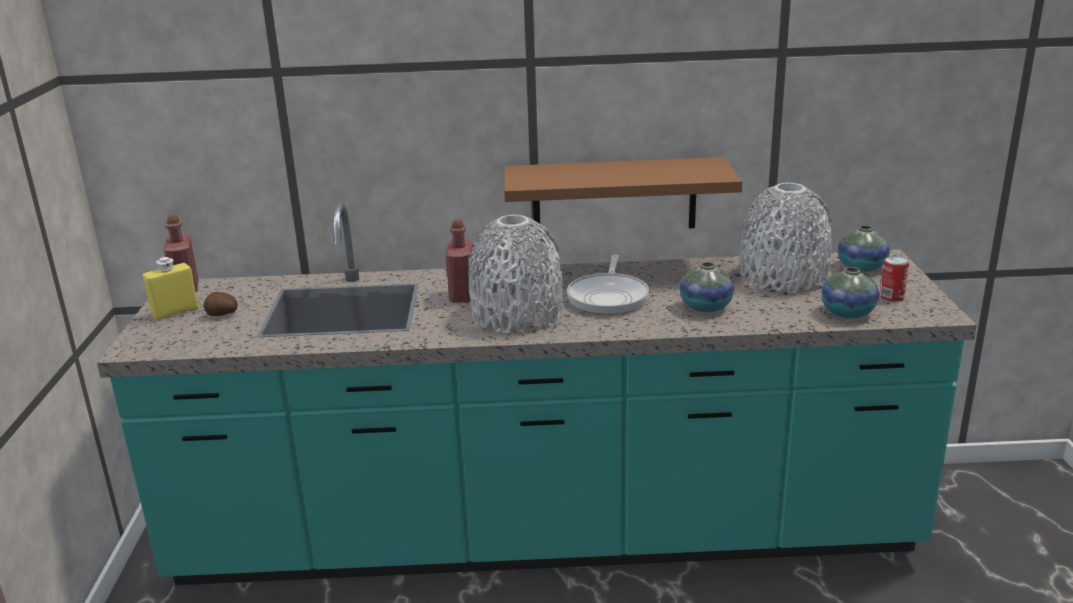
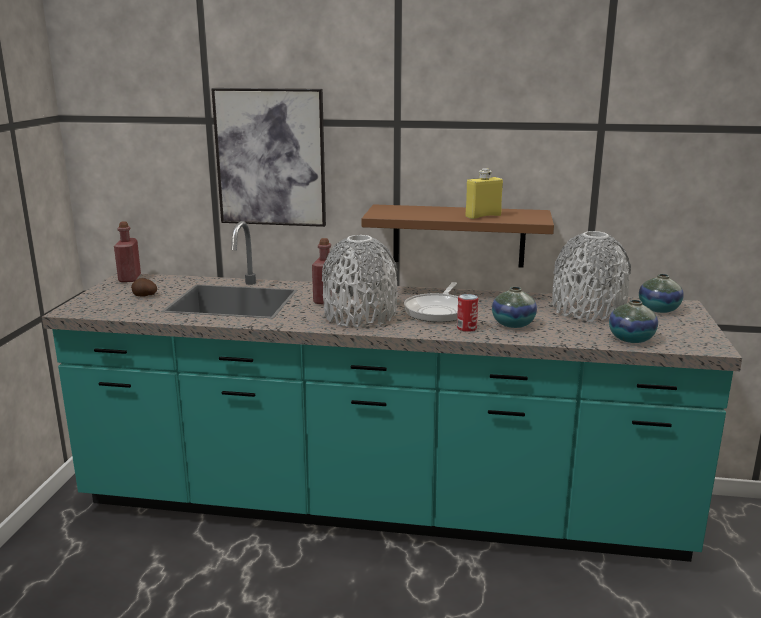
camera: 10 degrees right, 5 degrees down
yellow bottle [143,257,199,321] -> yellow bottle moved to [466,168,503,219]
can [880,256,909,302] -> can moved to [457,294,478,332]
none -> picture [211,88,326,227]

